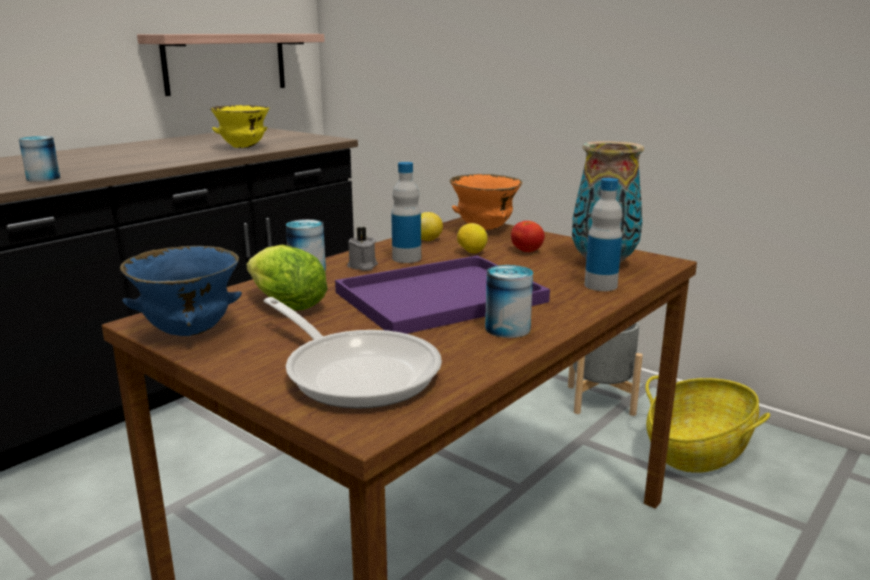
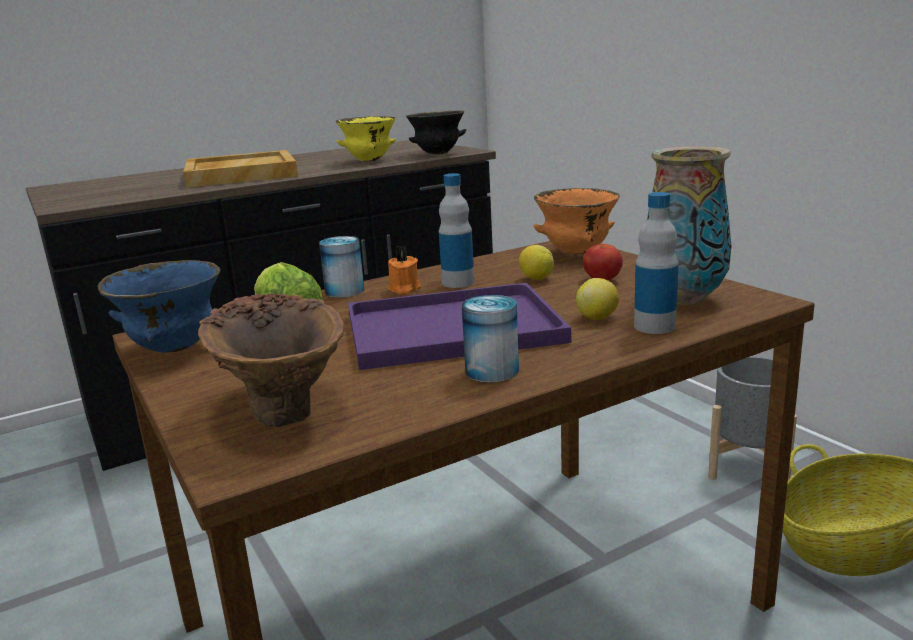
camera: 20 degrees right, 0 degrees up
can [19,136,60,182] -> none
shelf [137,34,325,96] -> none
frying pan [264,297,442,409] -> brown vase [198,293,344,427]
grey candle [347,227,378,271] -> orange candle [388,246,421,294]
lemon [421,212,443,241] -> lemon moved to [576,278,619,320]
none -> beige tray [183,150,298,188]
none -> black bowl [406,111,466,155]

